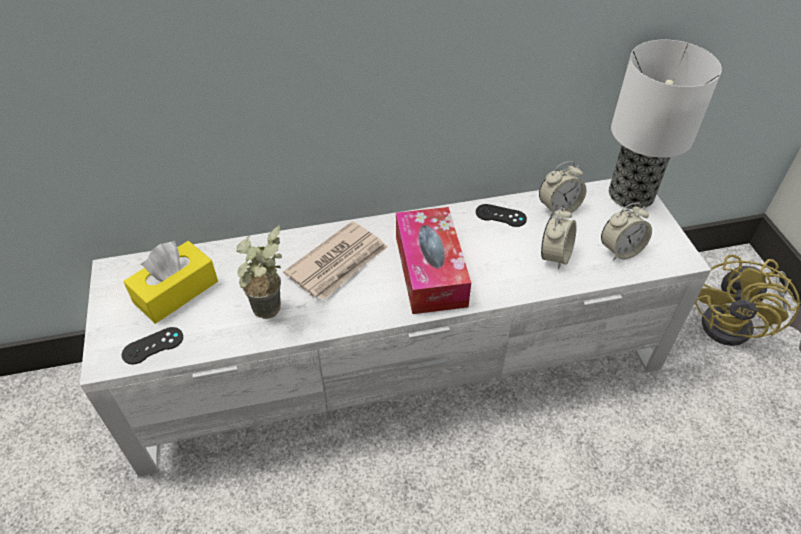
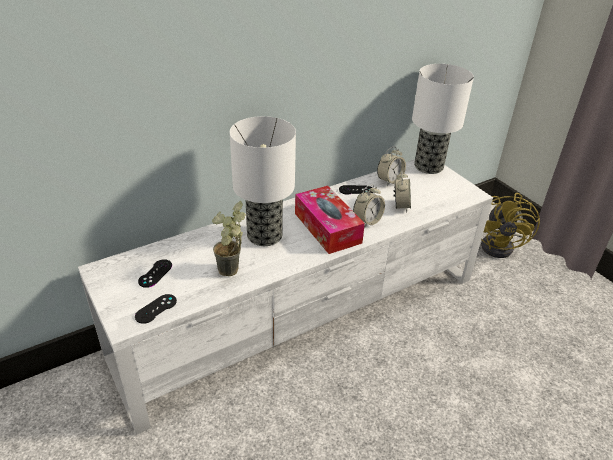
camera: 20 degrees left, 10 degrees down
yellow tissue box [123,241,218,324] -> black game controller [138,259,172,288]
newspaper [283,221,387,300] -> table lamp [230,116,296,246]
alarm clock [601,203,652,261] -> alarm clock moved to [353,184,385,228]

